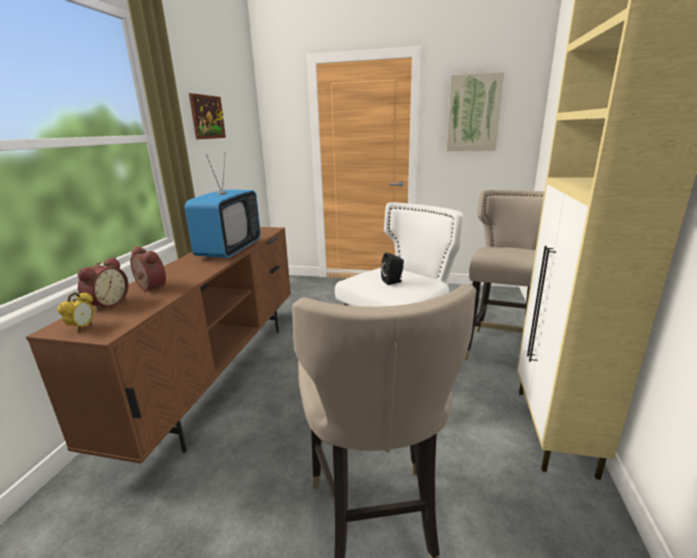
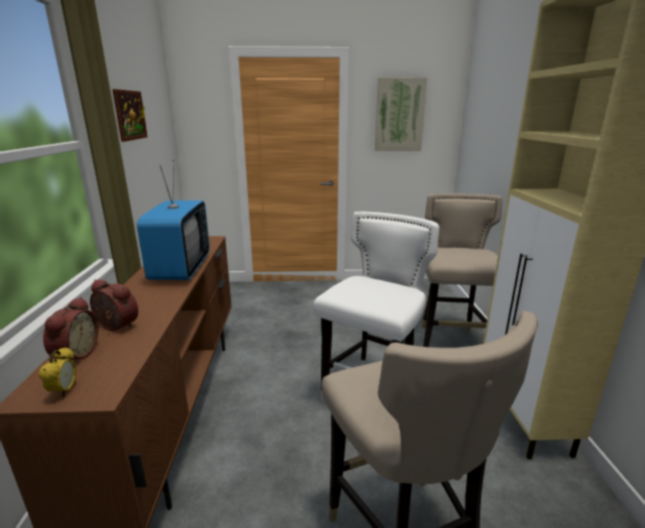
camera: 15 degrees left, 0 degrees up
black speaker [381,253,404,285] -> none

